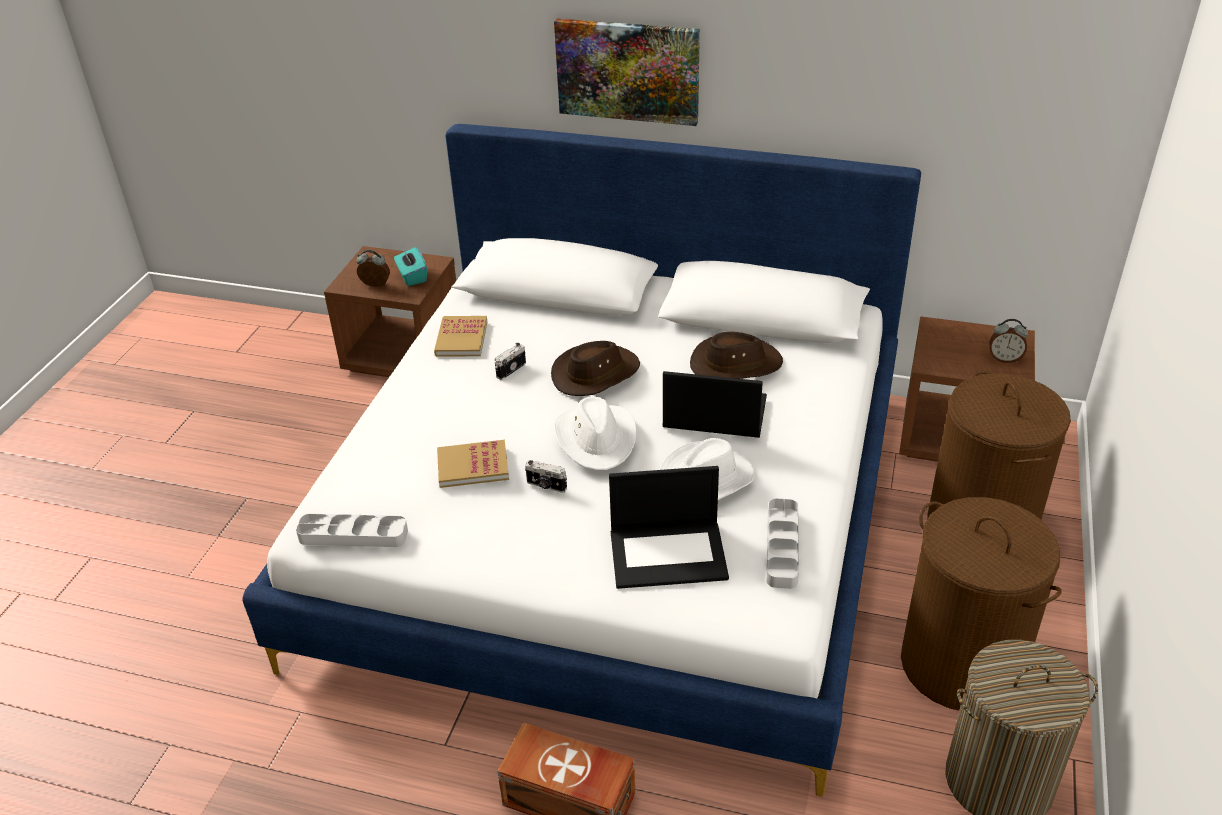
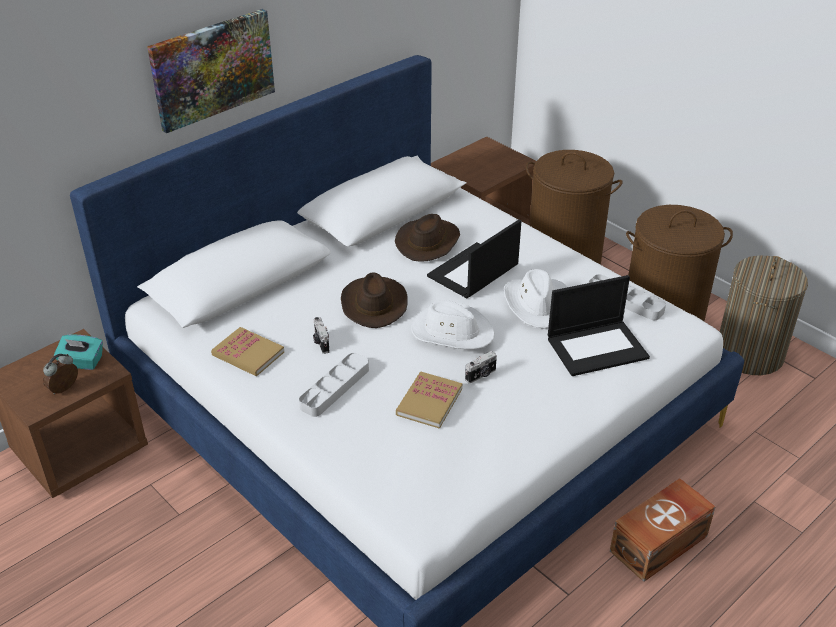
camera: 60 degrees left, 0 degrees up
grey tray [296,514,408,547] -> grey tray moved to [299,353,369,417]
laptop [609,466,729,589] -> laptop turned 45 degrees clockwise [548,275,650,376]
alarm clock [990,319,1028,363] -> none

